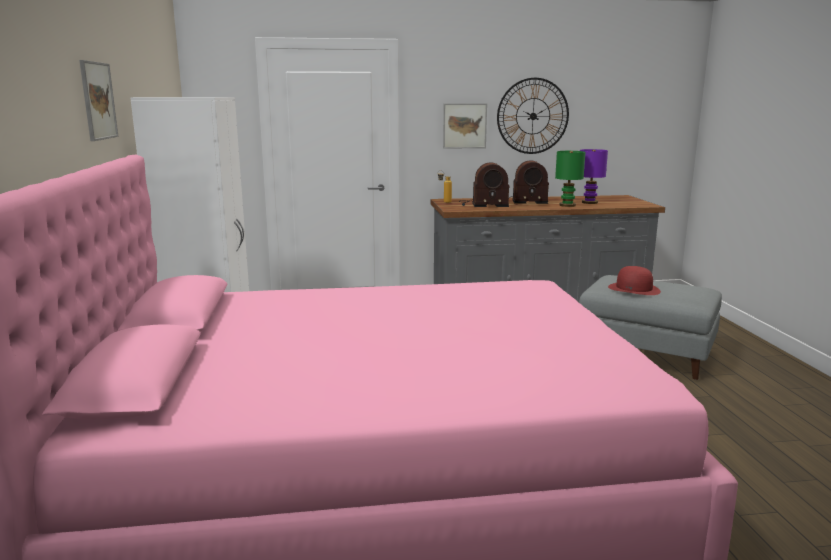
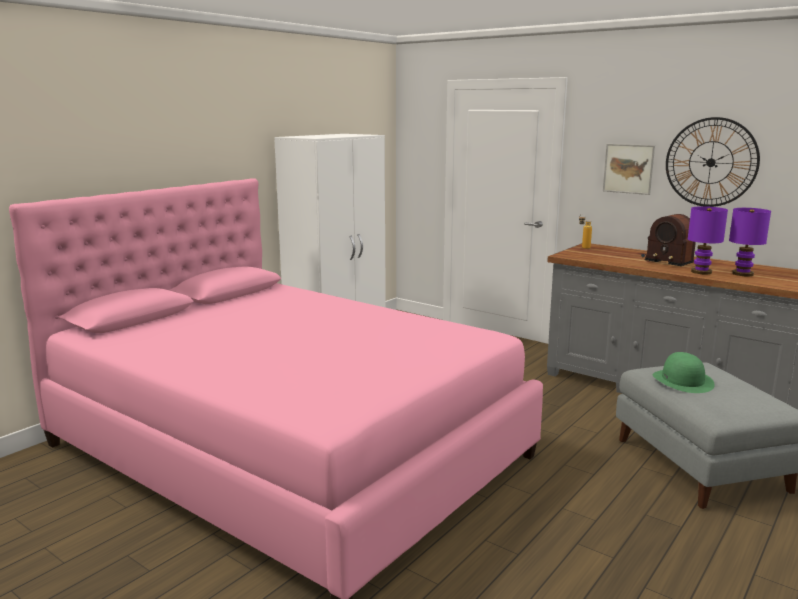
camera: 45 degrees right, 0 degrees up
picture [79,60,118,141] -> none
radio [459,162,509,207] -> none
green table lamp [555,151,586,207] -> purple table lamp [688,206,728,274]
red hat [608,266,661,295] -> green hat [653,352,715,393]

